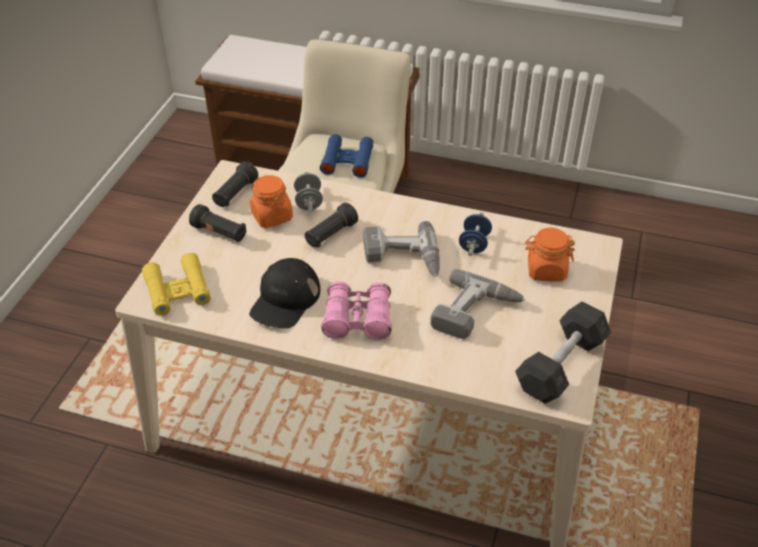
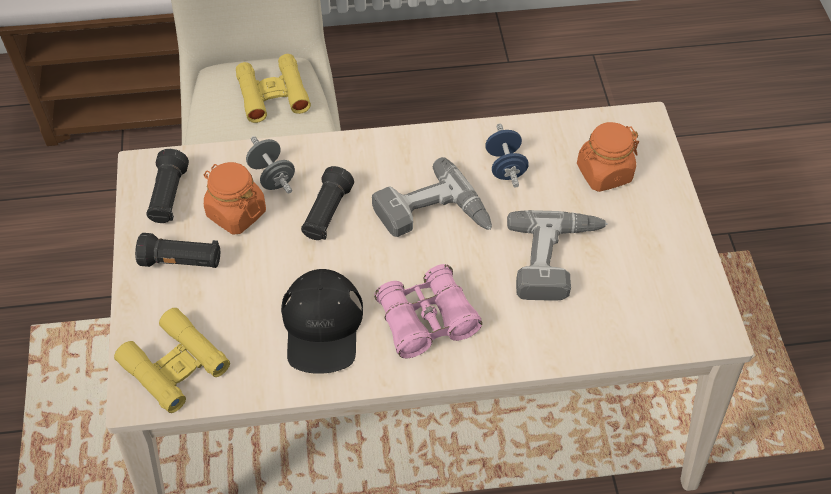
camera: 25 degrees left, 10 degrees up
blue binoculars [320,134,373,178] -> yellow binoculars [236,54,311,123]
grey dumbbell [515,301,611,404] -> none

